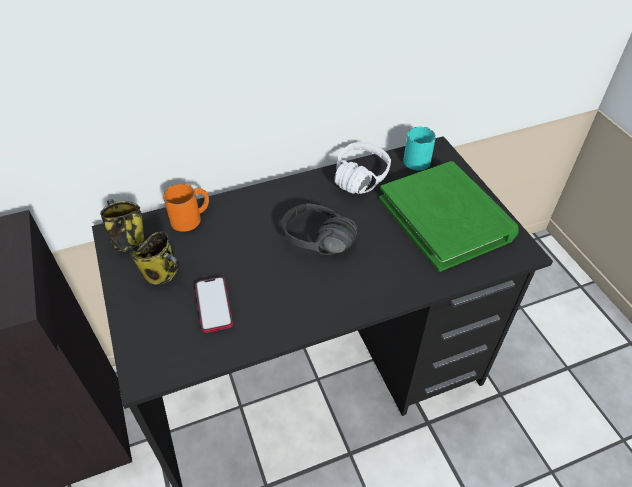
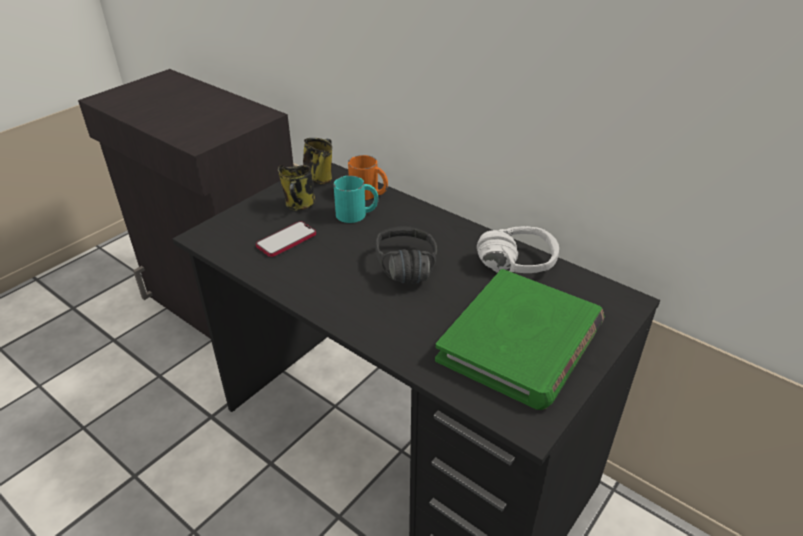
camera: 60 degrees right, 10 degrees down
turquoise mug [403,127,436,170] -> turquoise mug moved to [334,176,379,223]

